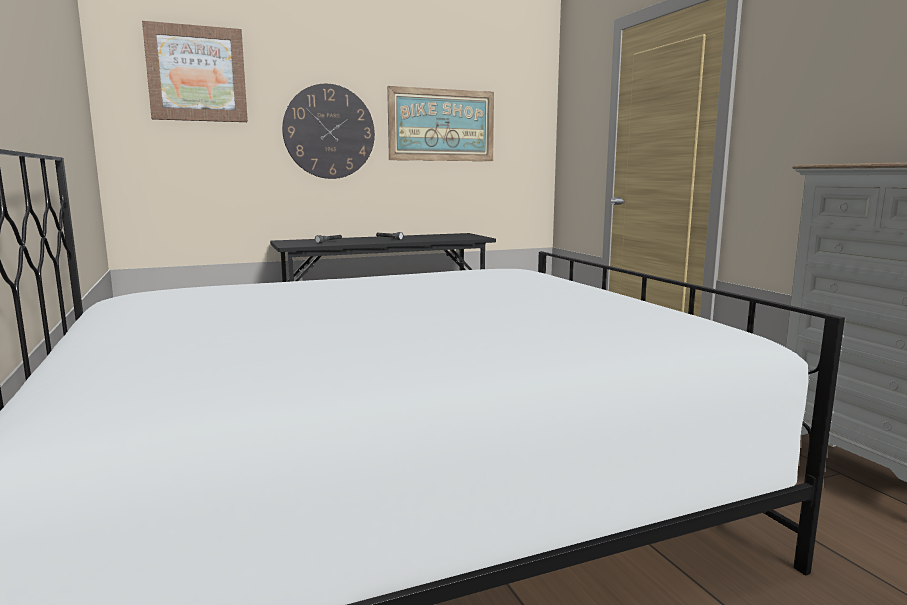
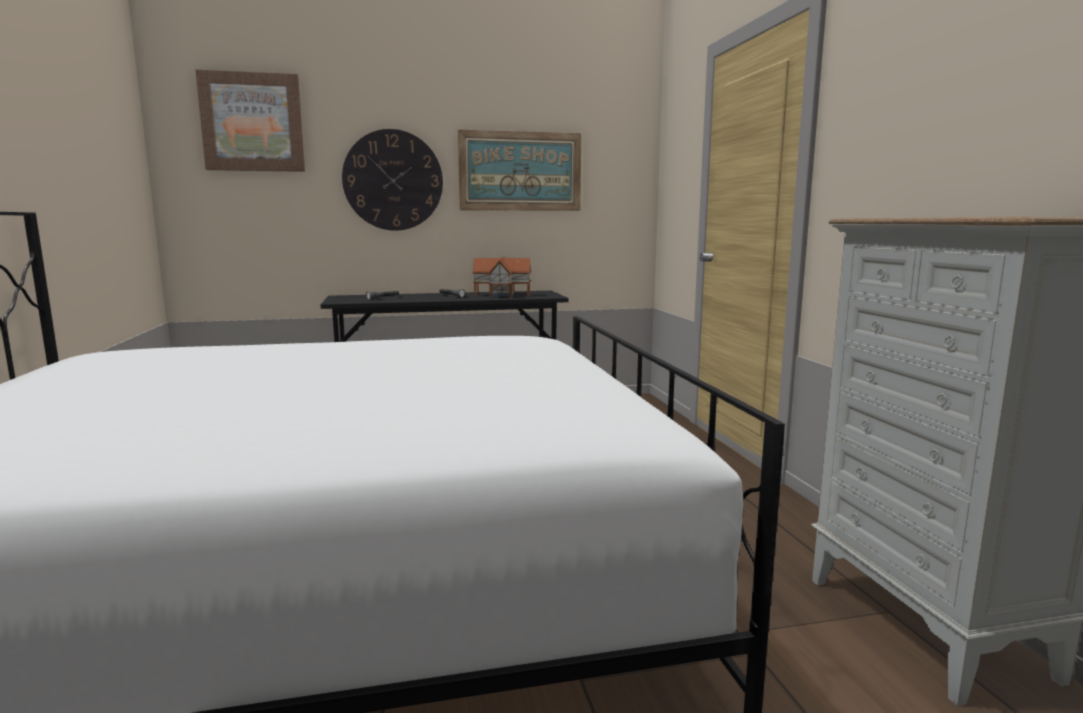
camera: 10 degrees right, 0 degrees up
none -> toy house [472,257,532,298]

